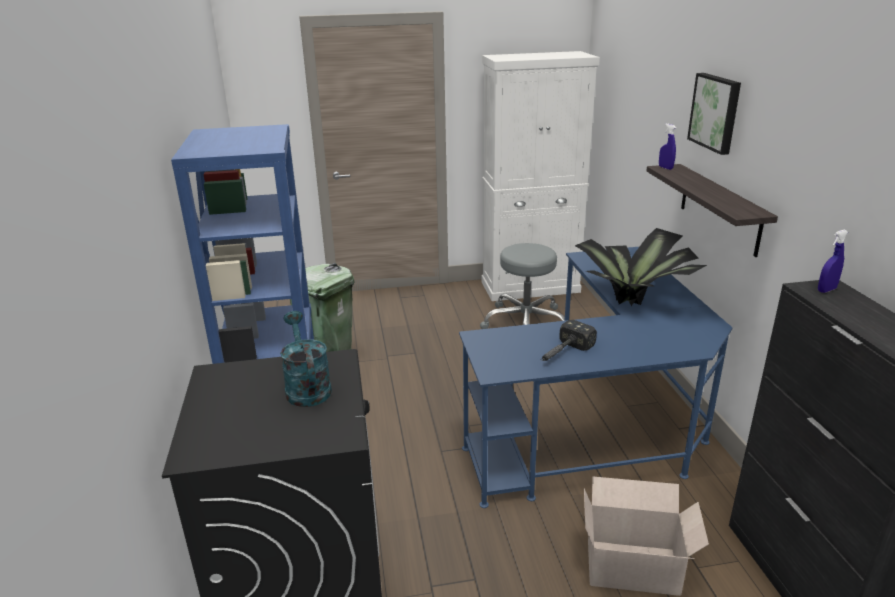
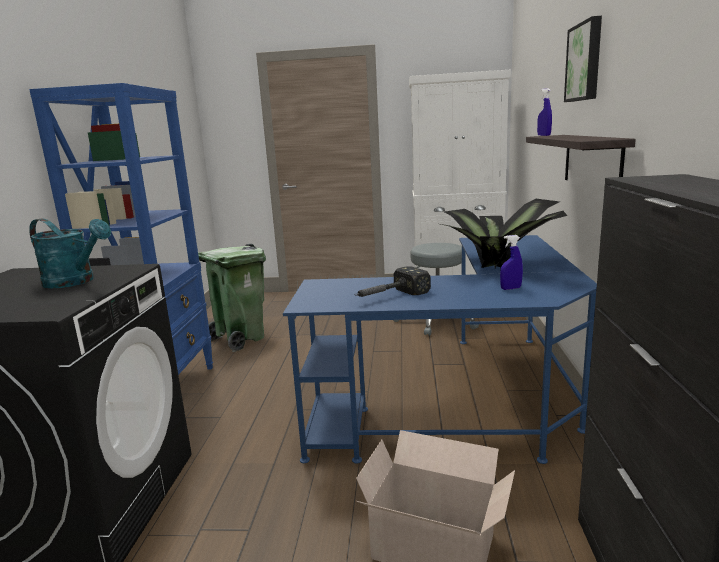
camera: 15 degrees right, 10 degrees down
turquoise watering can [280,311,332,407] -> turquoise watering can turned 120 degrees clockwise [29,218,111,288]
blue spray bottle [818,230,848,293] -> blue spray bottle moved to [500,235,523,290]

